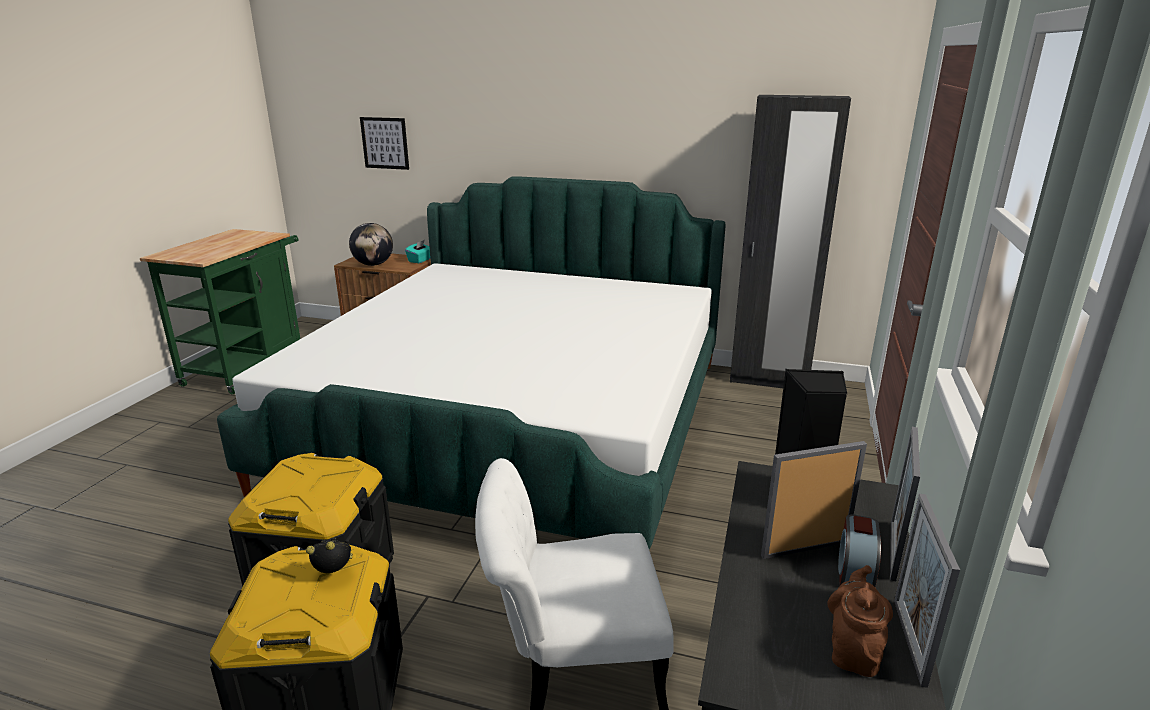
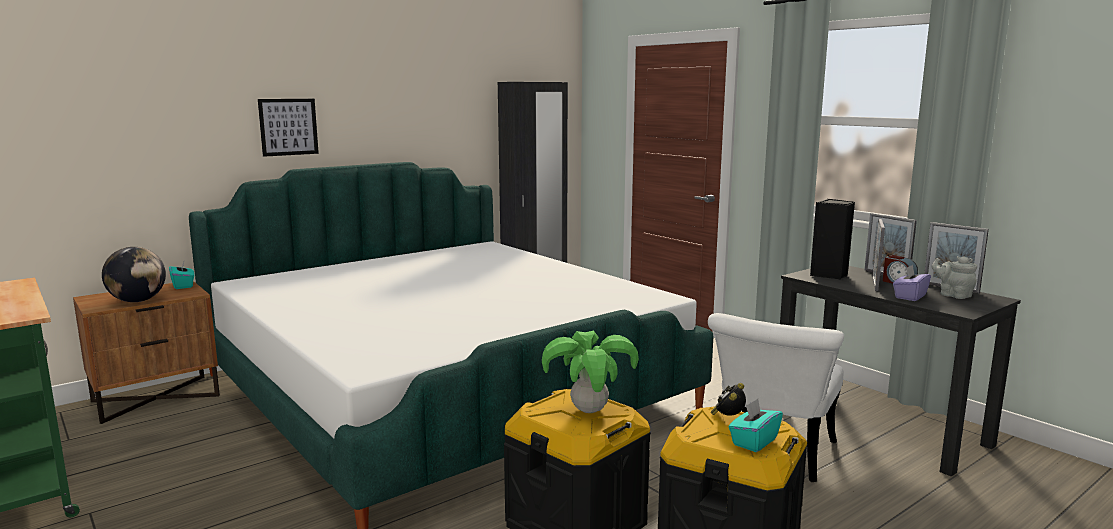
camera: 55 degrees left, 10 degrees down
picture [360,117,409,170] -> picture moved to [258,99,319,157]
brown teapot [827,565,893,677] -> grey teapot [932,256,977,299]
none -> potted plant [542,330,639,413]
none -> turquoise tissue box [729,399,783,452]
none -> purple tissue box [893,265,931,301]

